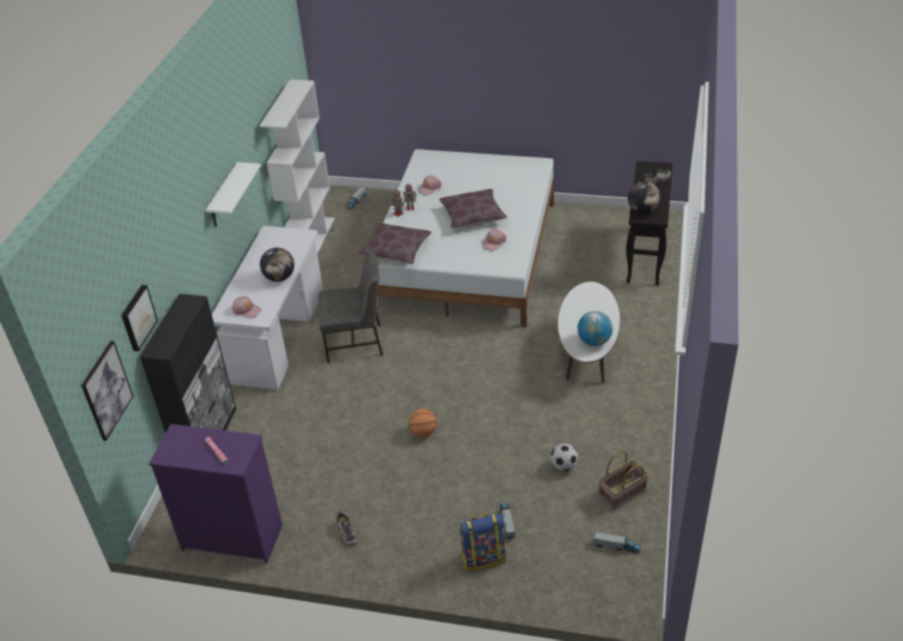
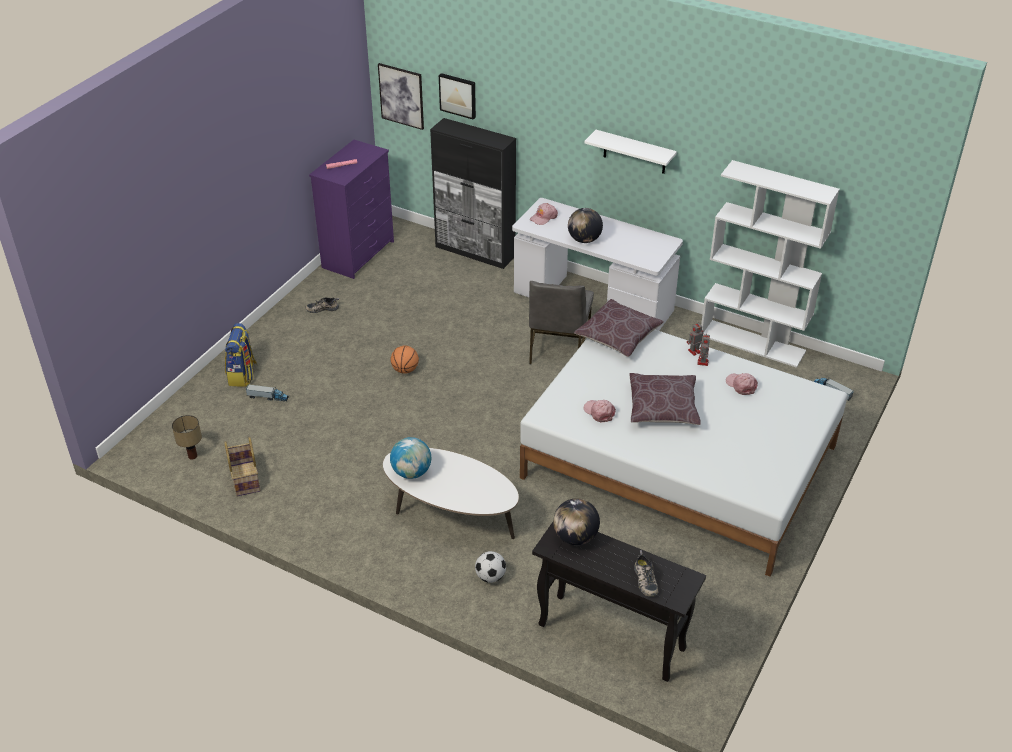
camera: 105 degrees right, 0 degrees up
football [551,444,578,471] -> football moved to [475,551,506,583]
toy truck [594,532,640,553] -> table lamp [172,415,202,460]

